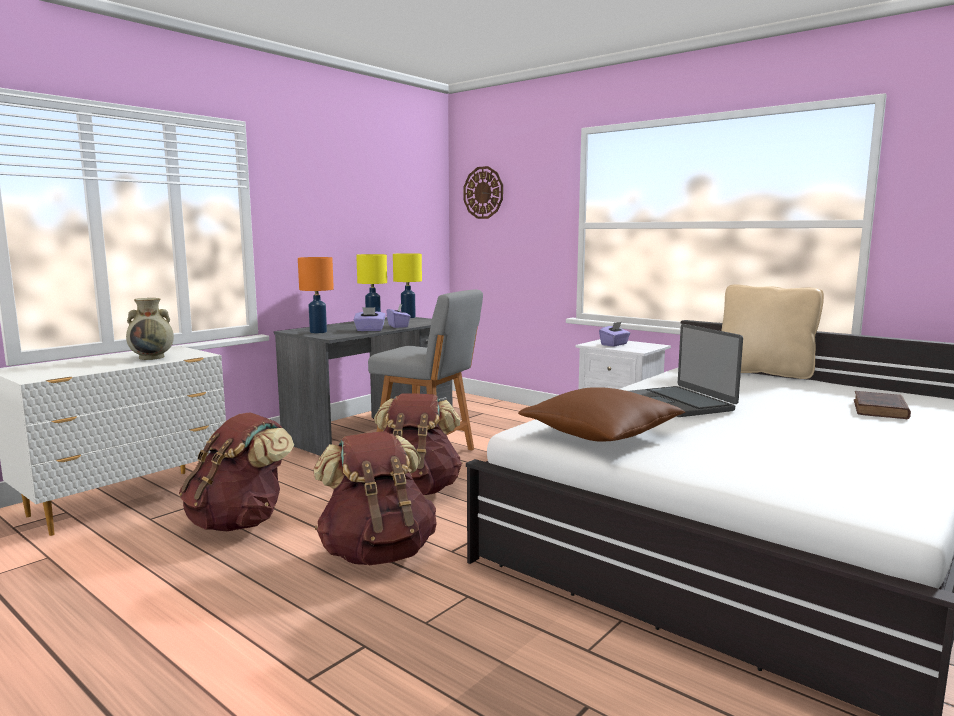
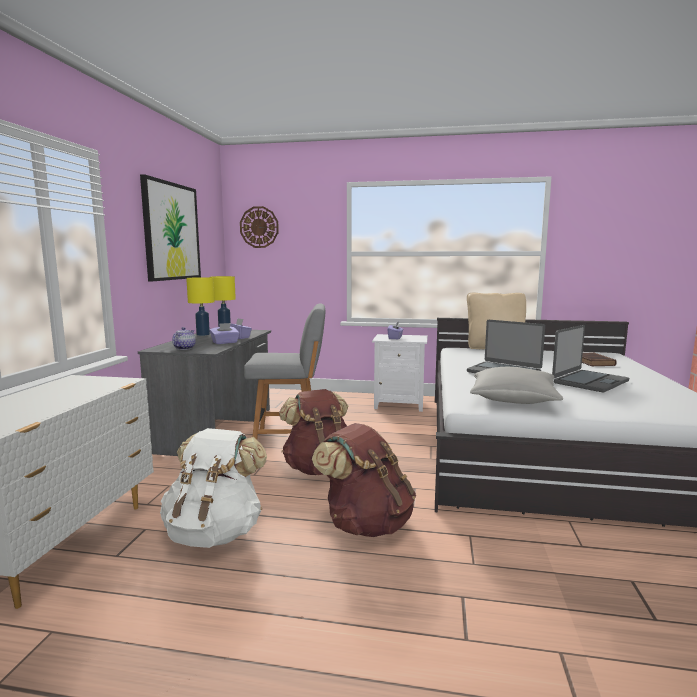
camera: 30 degrees left, 0 degrees up
beige vase [126,298,174,360] -> none
brown backpack [179,412,294,532] -> white backpack [160,428,267,548]
orange table lamp [298,257,334,333] -> teapot [172,327,196,350]
brown pillow [518,387,685,442] -> grey pillow [470,367,563,404]
none -> picture [140,174,201,281]
none -> laptop [552,325,629,392]

